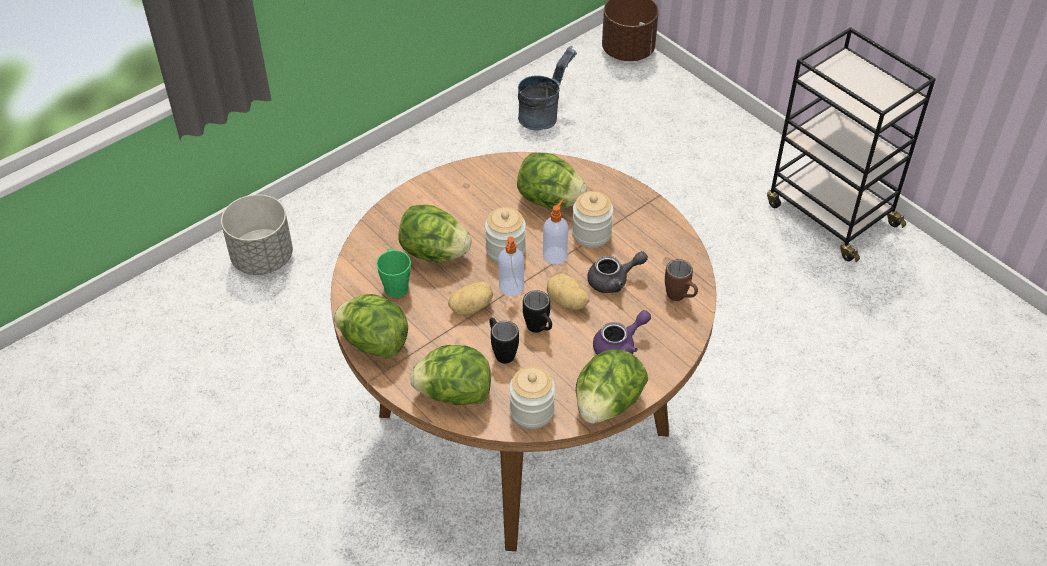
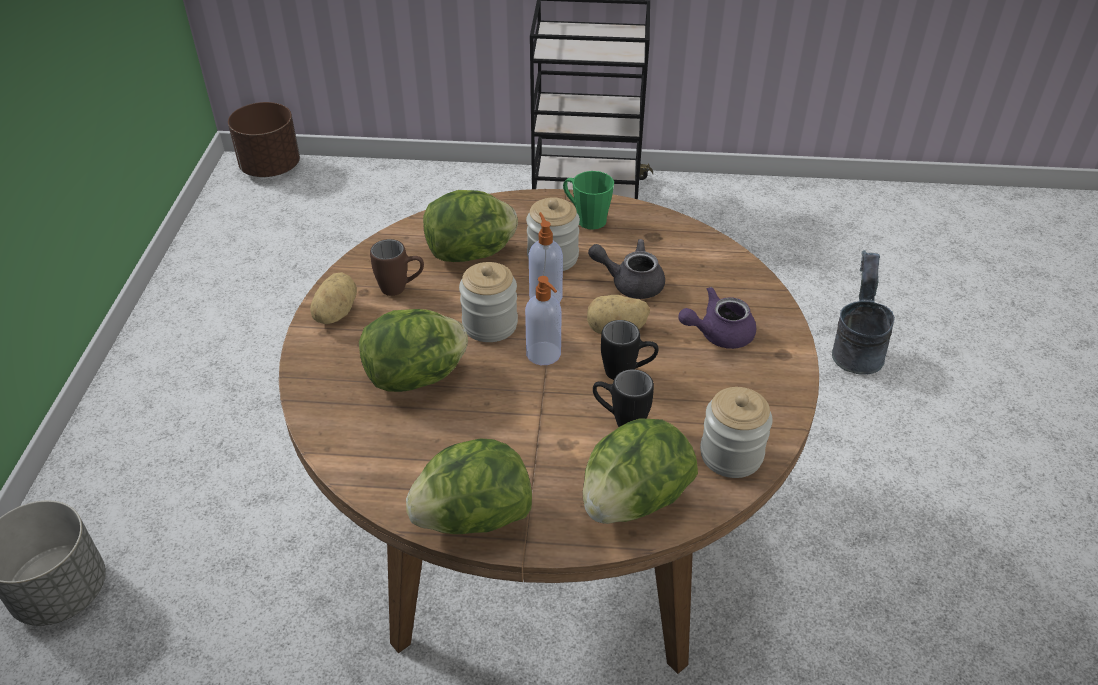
camera: 45 degrees left, 5 degrees down
green mug [376,248,411,298] -> green mug moved to [563,171,614,230]
potato [448,281,493,314] -> potato moved to [310,272,357,324]
grey bucket [518,46,577,131] -> grey bucket moved to [832,250,895,375]
lettuce [576,349,648,424] -> none
grey teapot [587,251,648,293] -> grey teapot turned 105 degrees counterclockwise [588,239,665,299]
purple teapot [593,310,651,355] -> purple teapot turned 120 degrees counterclockwise [678,287,756,349]
brown mug [665,259,698,301] -> brown mug moved to [370,239,424,296]

